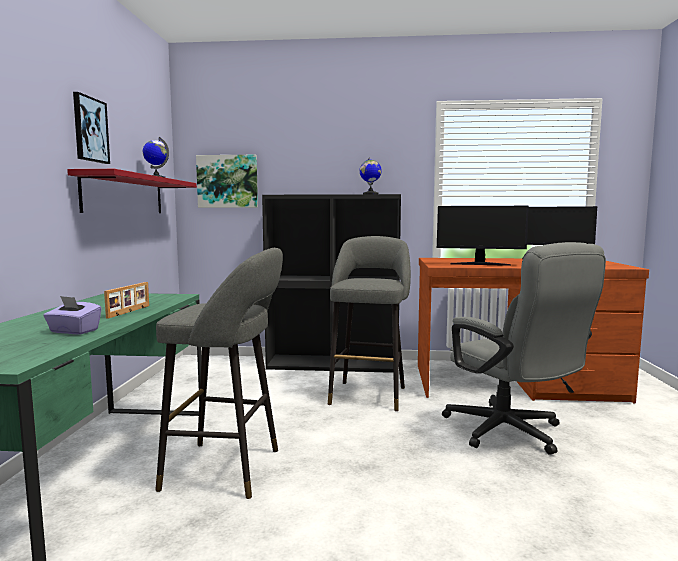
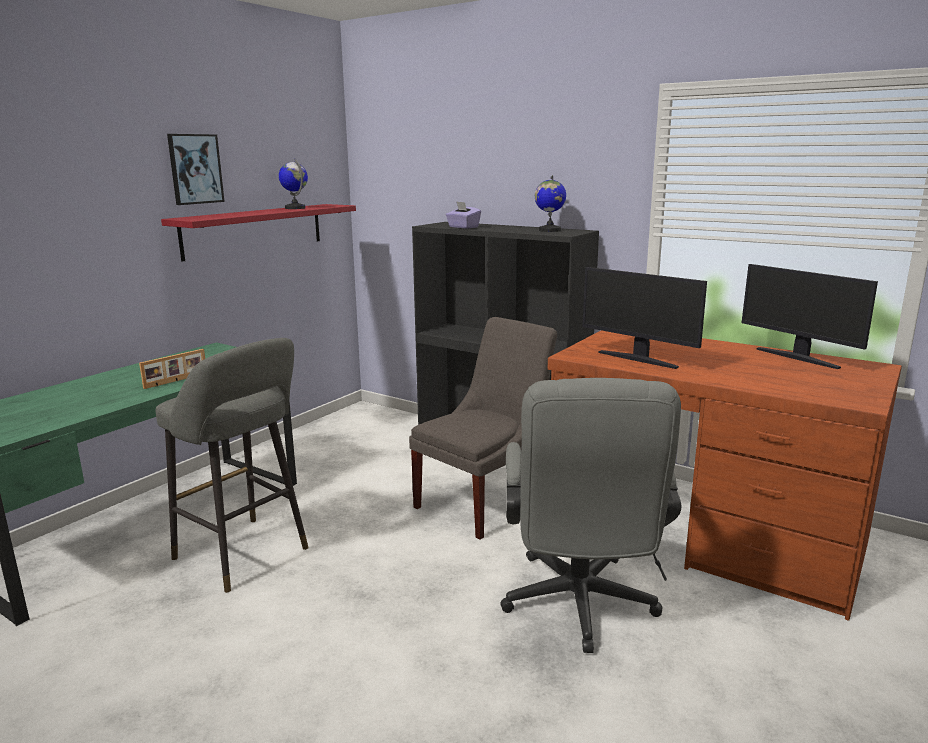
camera: 30 degrees right, 10 degrees up
purple tissue box [43,296,102,335] -> purple tissue box moved to [446,201,481,229]
picture [196,155,258,208] -> none
grey stool [328,236,411,411] -> grey chair [409,317,557,540]

